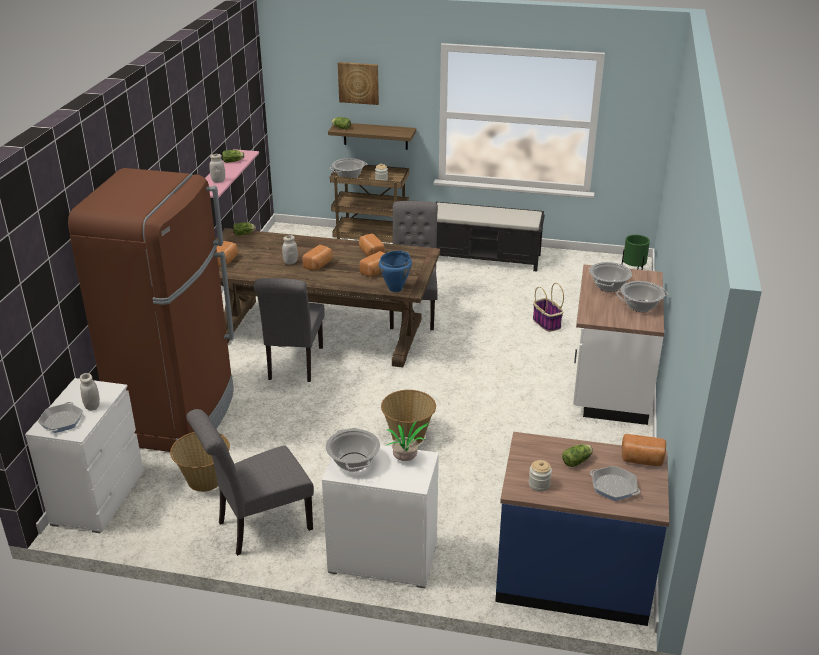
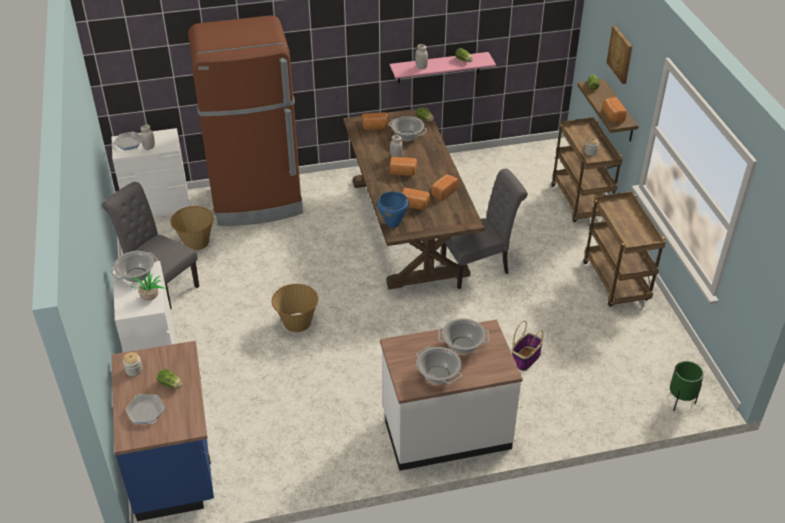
camera: 65 degrees right, 10 degrees up
grey chair [254,278,325,382] -> none
cooking pot [329,158,367,178] -> cooking pot moved to [388,116,427,141]
black bench [435,202,545,272] -> brown cart [583,191,666,307]
frying pan [590,466,640,501] -> frying pan turned 135 degrees clockwise [125,394,165,424]
bread [622,434,666,466] -> bread moved to [602,97,627,122]

